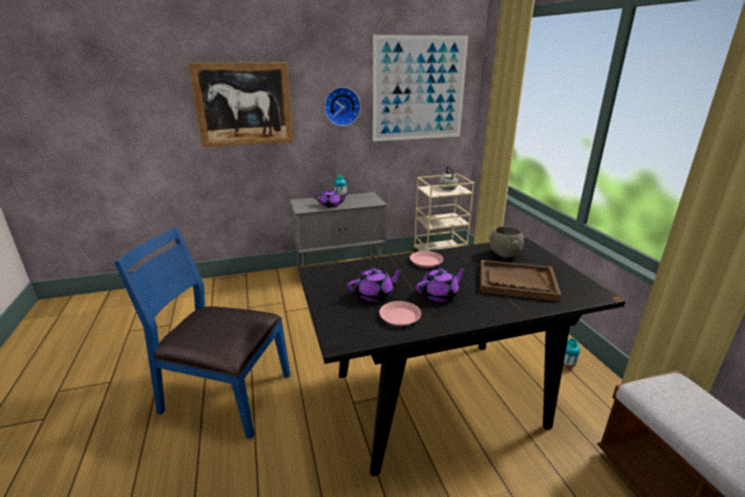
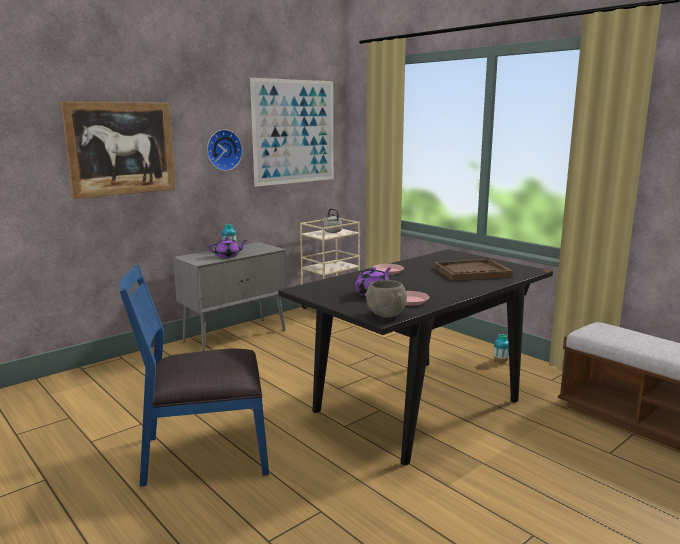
camera: 25 degrees left, 10 degrees down
purple teapot [416,267,466,302] -> none
grey bowl [489,226,524,258] -> grey bowl moved to [365,280,407,318]

